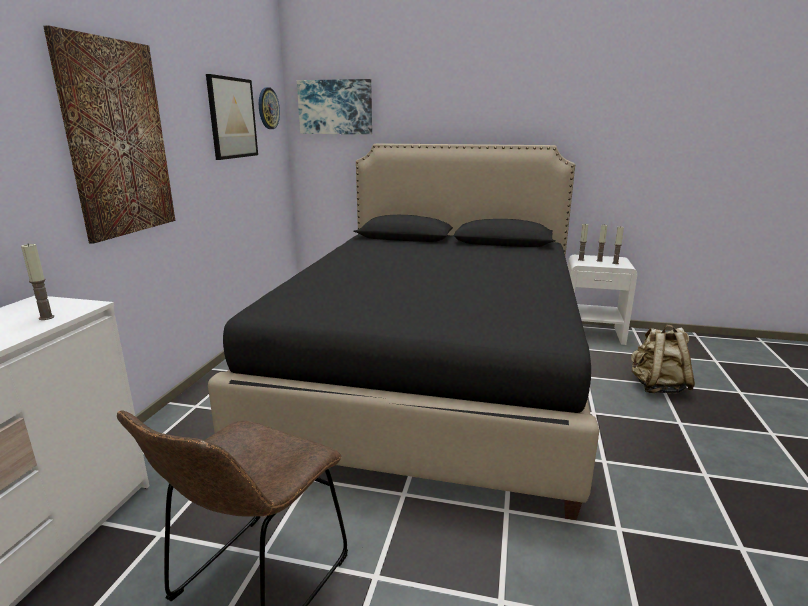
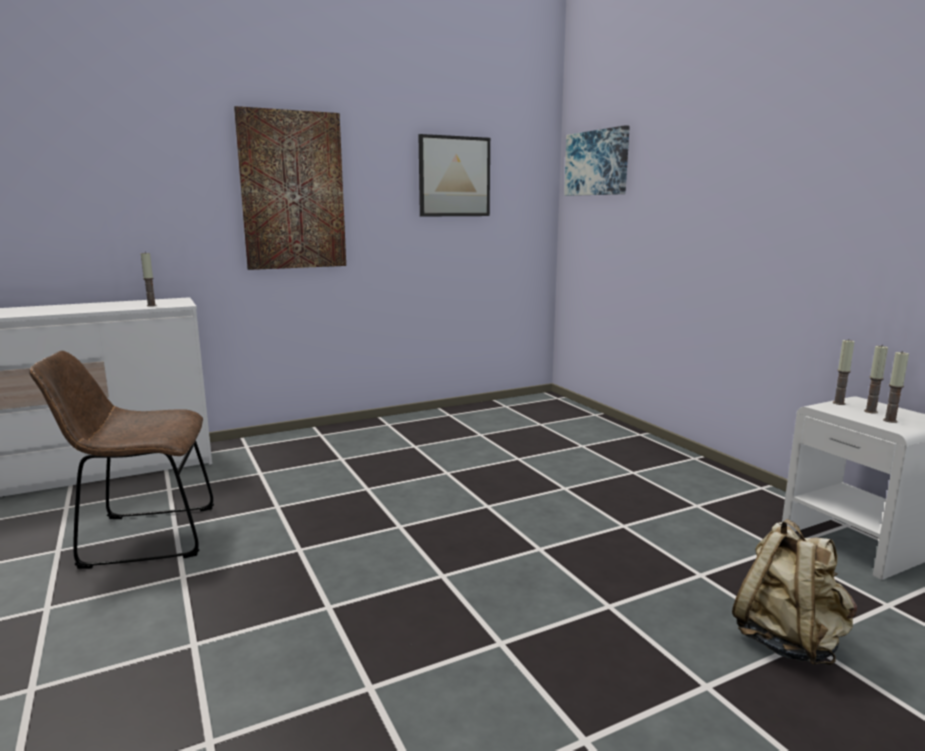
camera: 50 degrees right, 5 degrees down
black bed [208,143,599,520] -> none
wall clock [259,87,280,129] -> none

